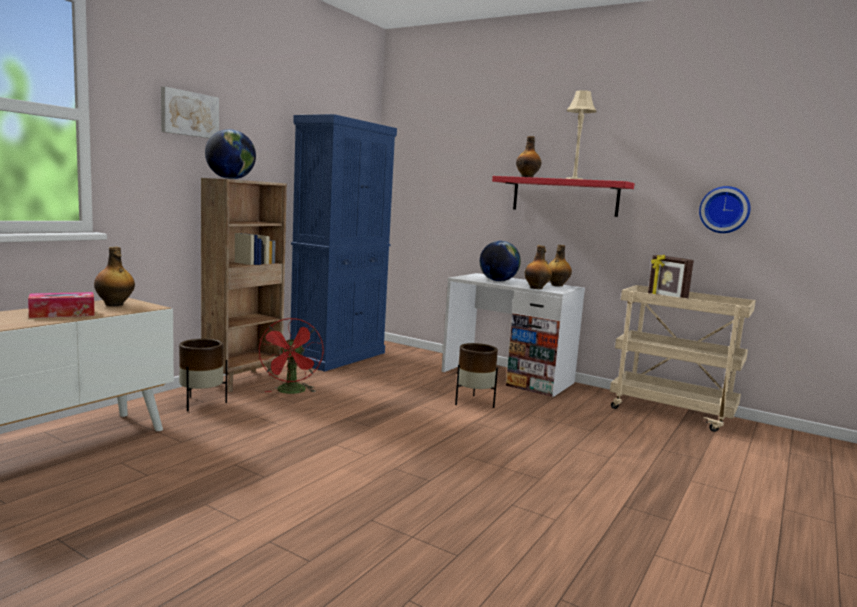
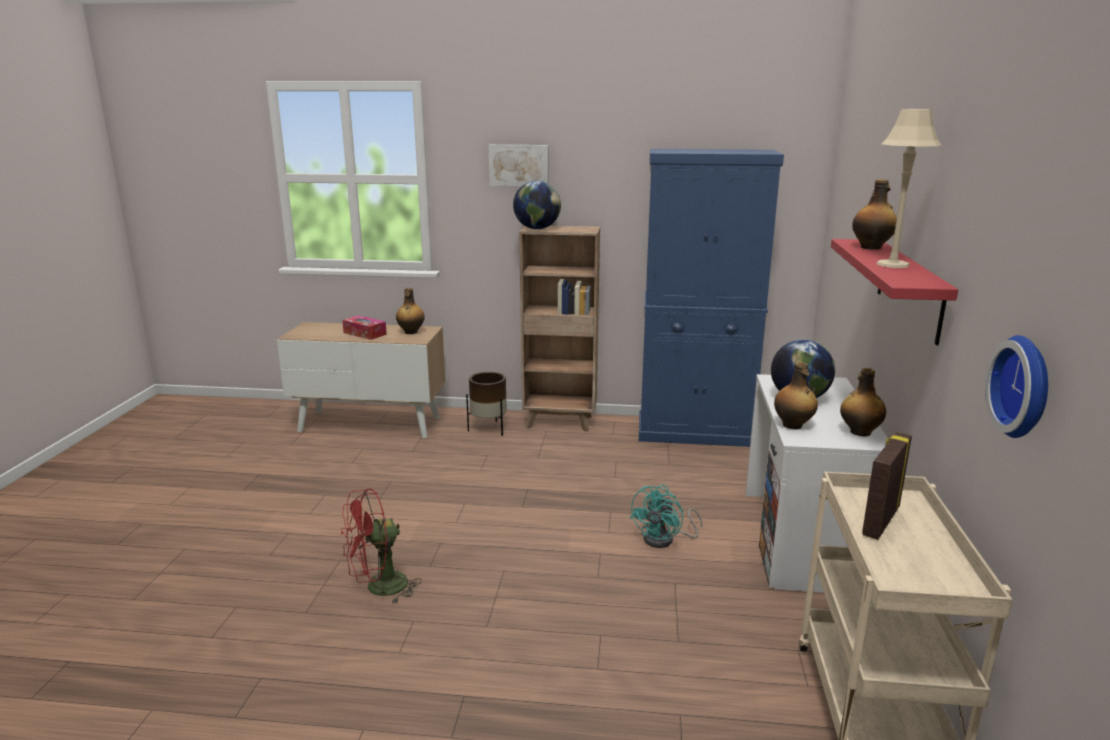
camera: 65 degrees right, 10 degrees up
red fan [258,318,323,394] -> red fan moved to [341,488,422,604]
brown planter [455,343,498,408] -> turquoise fan [630,485,703,548]

